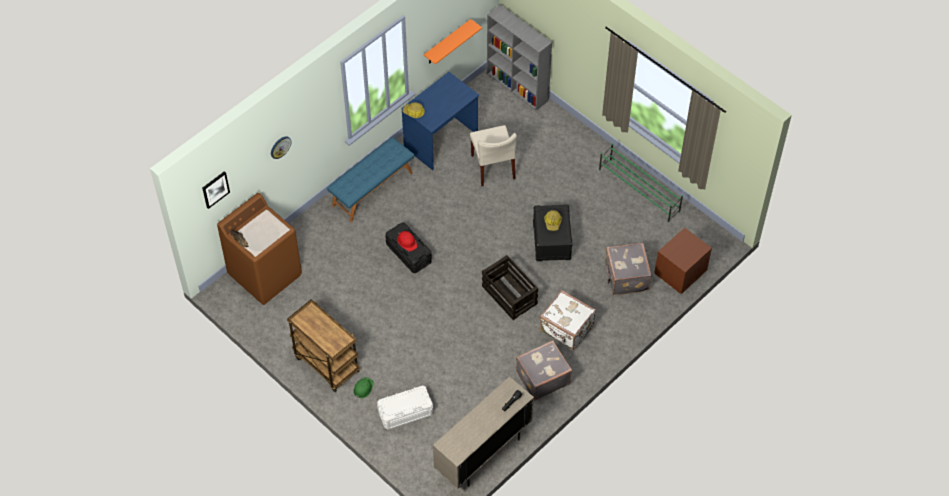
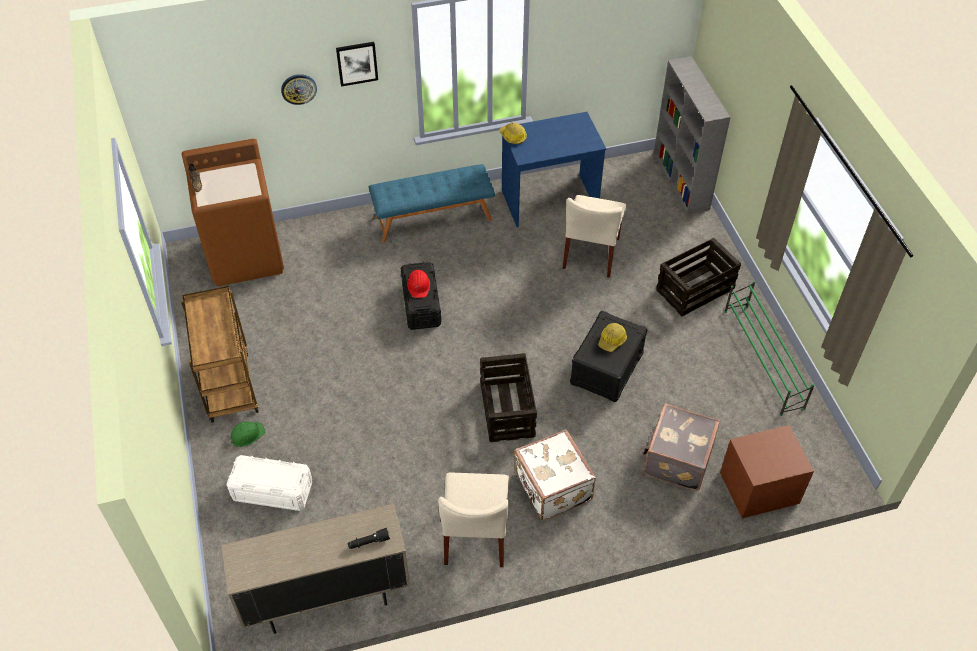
camera: 30 degrees right, 5 degrees down
picture [202,171,230,209] -> picture moved to [336,42,378,87]
orange shelf [424,19,482,64] -> none
grey suitcase [516,340,572,400] -> beige chair [438,473,509,567]
none -> crate [656,238,741,316]

